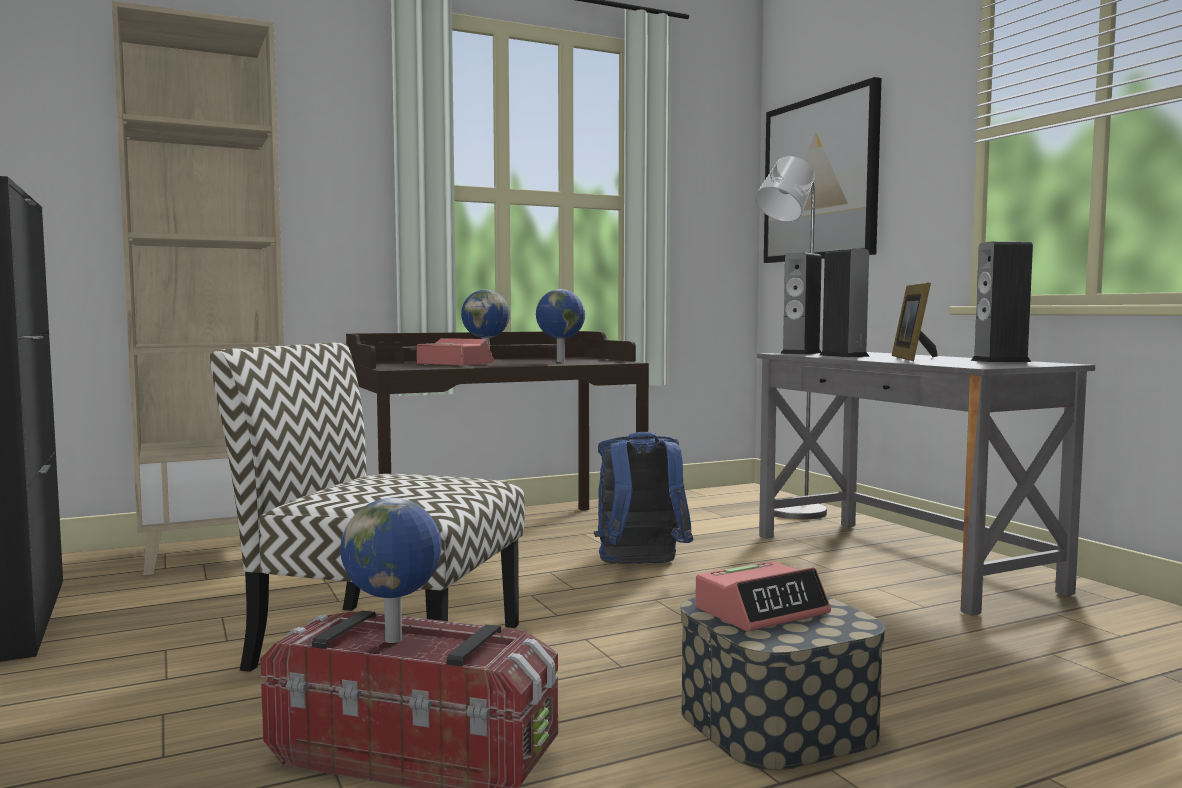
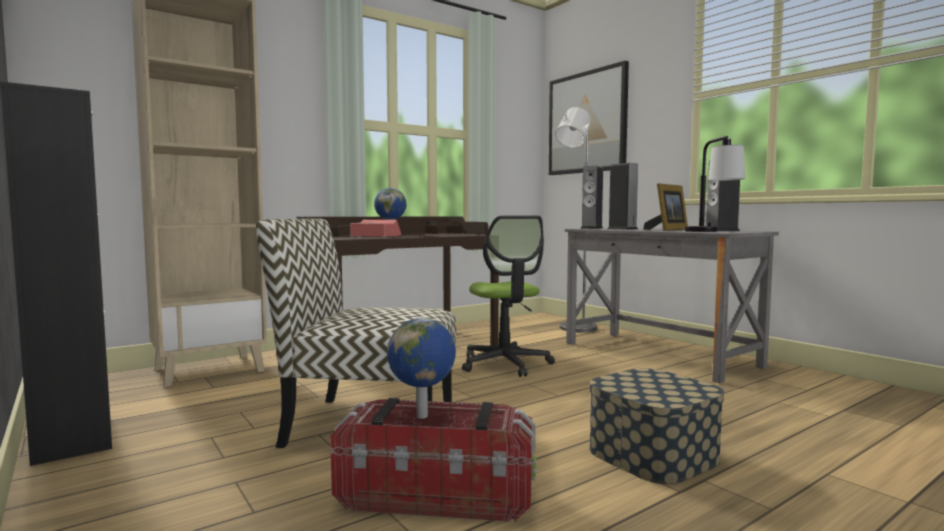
camera: 10 degrees left, 0 degrees up
globe [536,289,585,362] -> none
blue backpack [594,432,694,564] -> office chair [462,216,555,377]
alarm clock [695,561,831,632] -> none
picture frame [892,282,938,361] -> picture frame turned 135 degrees counterclockwise [643,184,688,231]
none -> table lamp [685,136,745,232]

